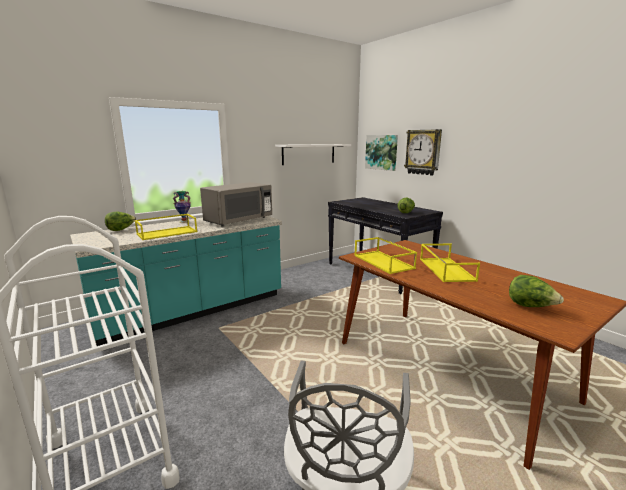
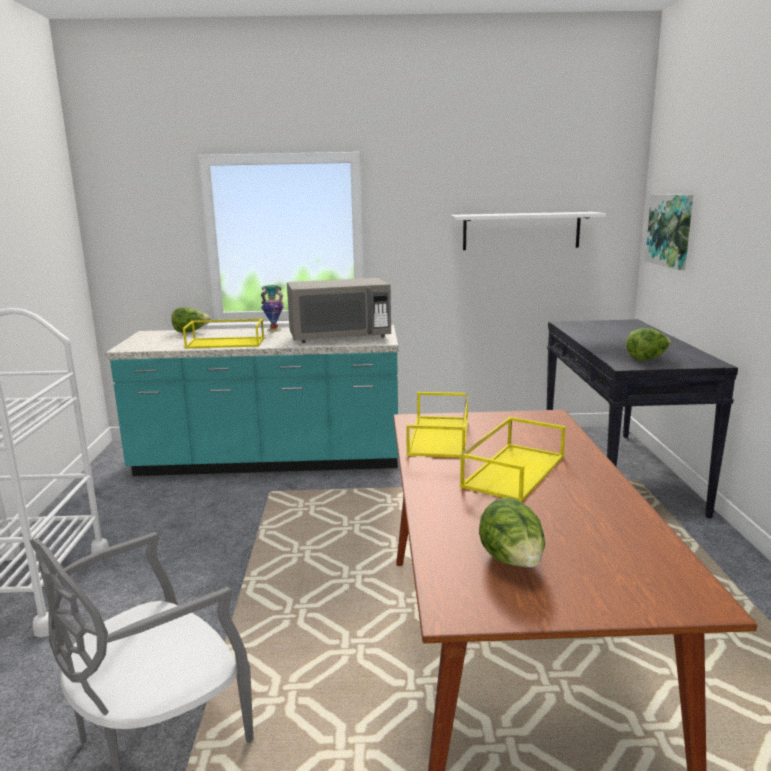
camera: 35 degrees right, 0 degrees up
wall clock [404,129,442,175] -> none

